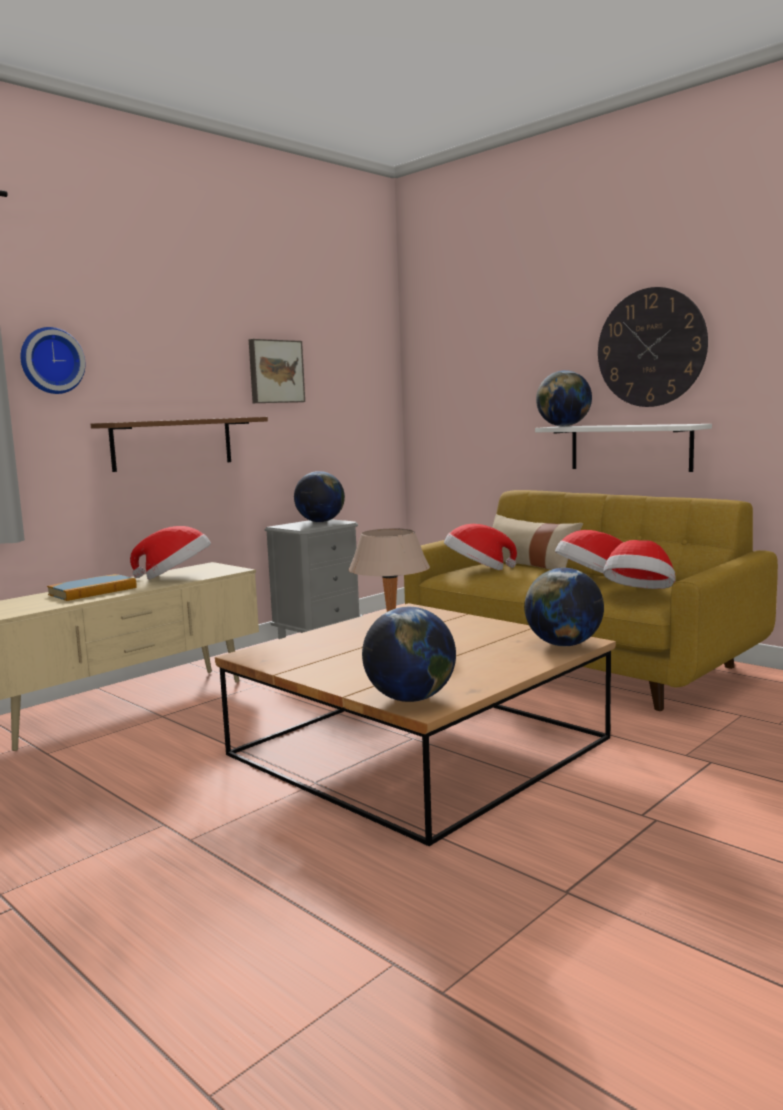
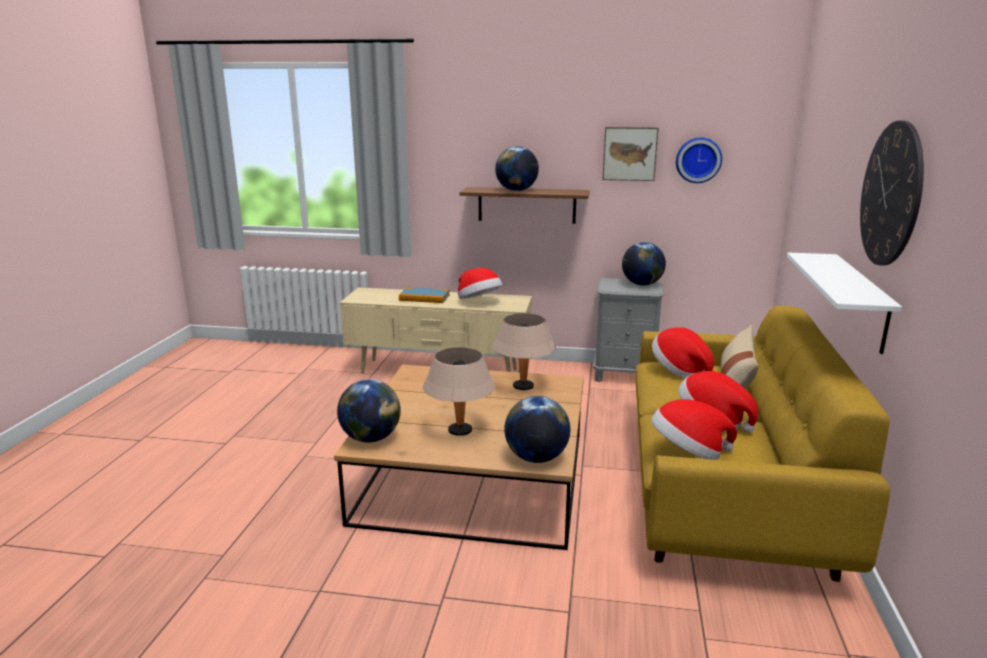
camera: 55 degrees right, 10 degrees up
wall clock [21,327,85,394] -> wall clock moved to [676,137,722,183]
globe [536,370,592,427] -> globe moved to [495,146,539,191]
none -> beige table lamp [423,348,495,436]

